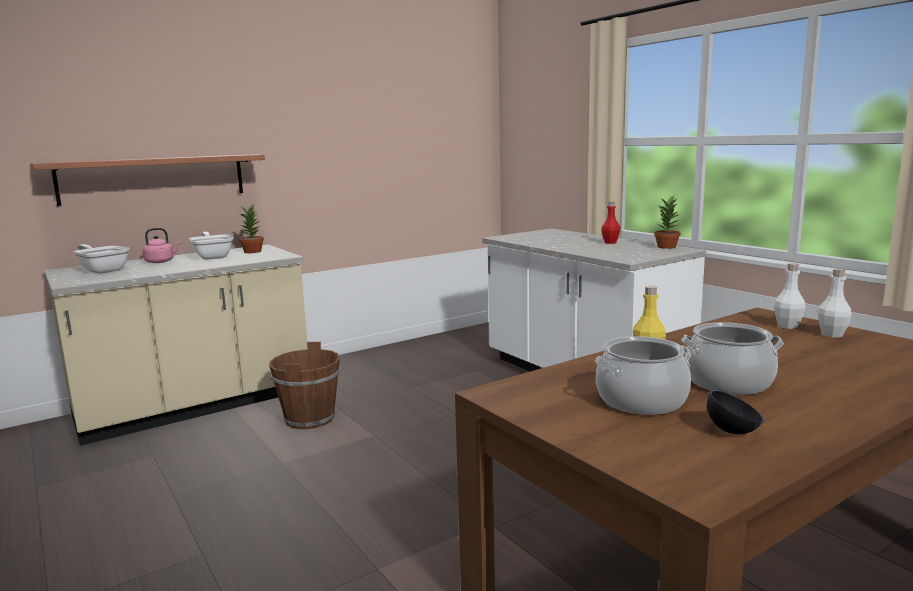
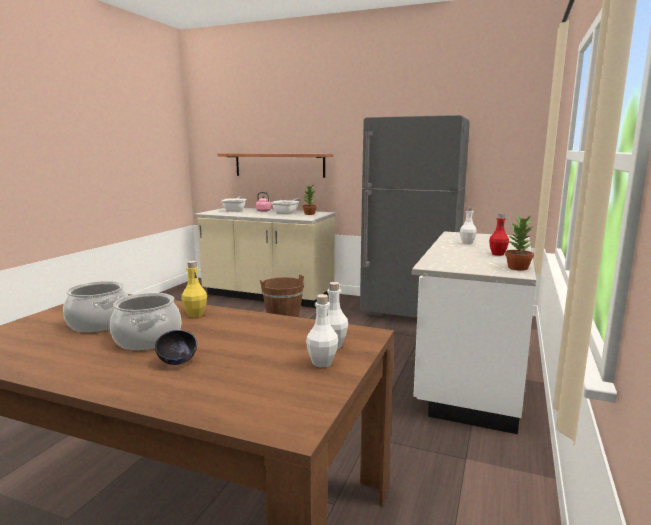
camera: 55 degrees right, 0 degrees up
black bowl [707,390,764,434] -> black bowl moved to [155,330,197,365]
none -> grey fridge [360,115,470,318]
none -> white bottle [460,207,477,244]

